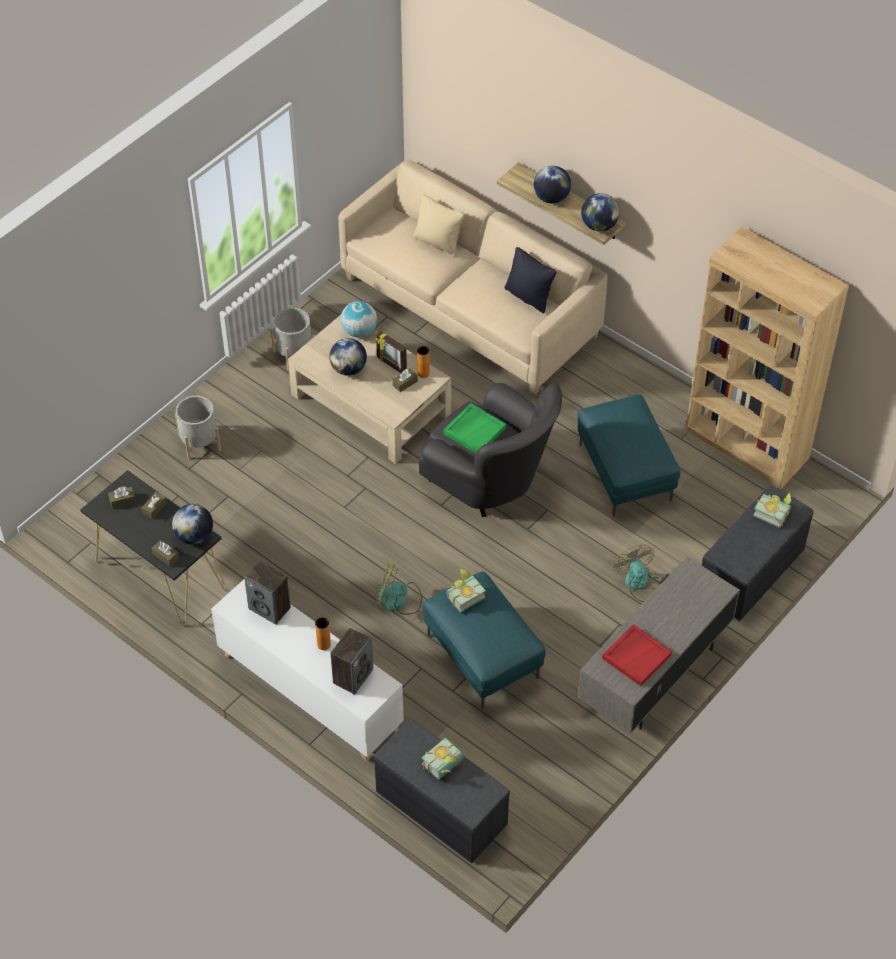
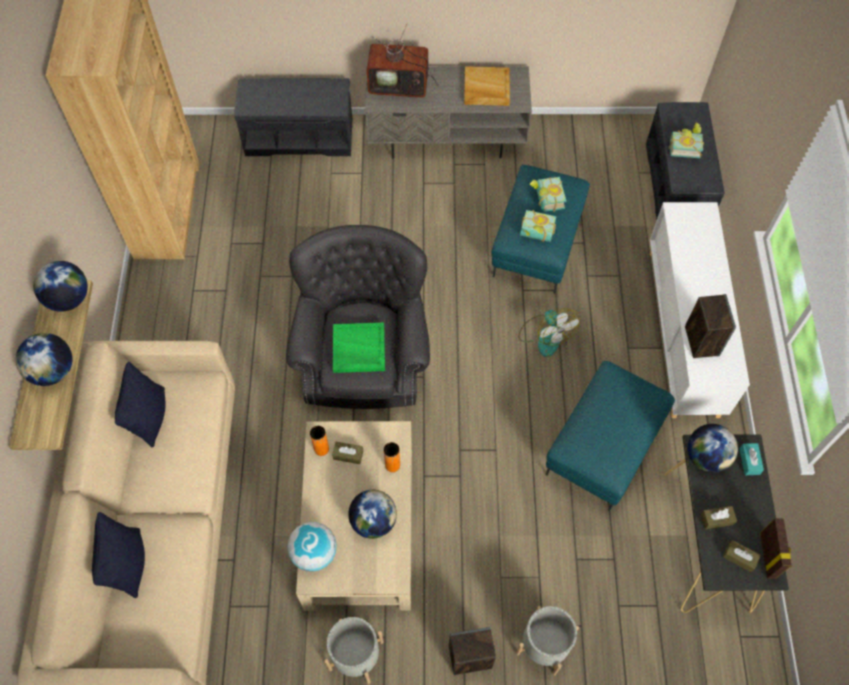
camera: 130 degrees left, 10 degrees up
brown tissue box [151,540,179,567] -> turquoise tissue box [739,443,764,475]
orange vase [315,617,331,650] -> orange vase moved to [384,442,400,472]
speaker [331,628,373,695] -> speaker moved to [449,627,496,675]
picture frame [376,331,407,373] -> picture frame moved to [760,518,791,579]
beige pillow [413,194,465,257] -> black pillow [92,512,145,598]
turquoise ottoman [577,395,680,517] -> turquoise ottoman moved to [546,360,675,511]
red tray [602,624,672,686] -> beige tray [464,66,510,106]
fan [613,545,663,602] -> none
book [753,493,791,528] -> book moved to [530,177,566,212]
none -> television [367,23,439,98]

